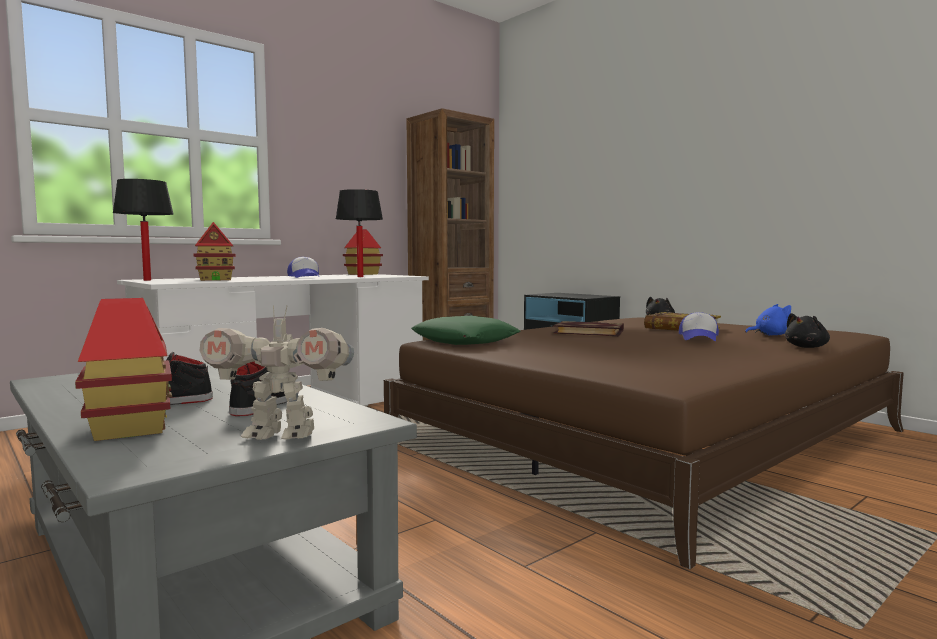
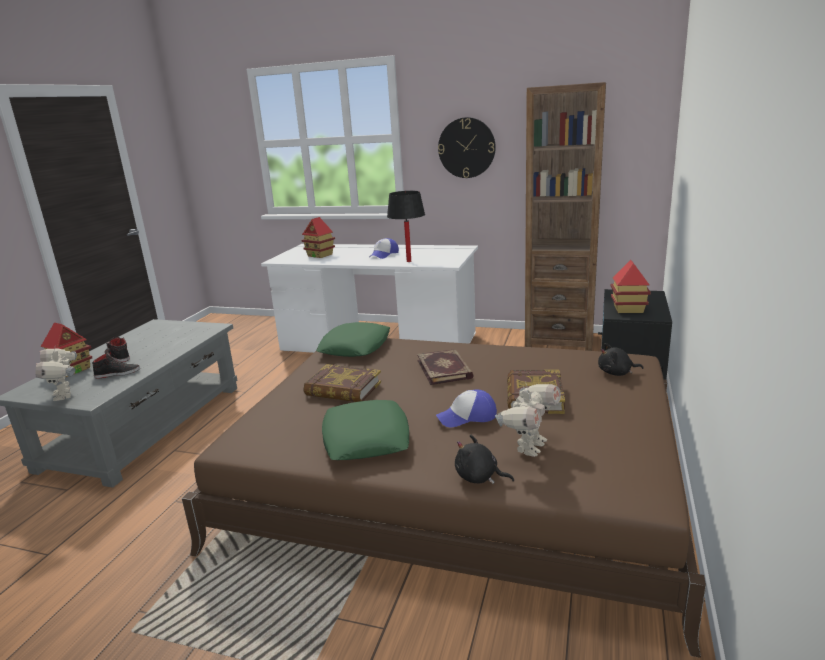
camera: 60 degrees right, 15 degrees up
black table lamp [113,179,174,281] -> none
toy house [343,229,383,275] -> toy house moved to [611,260,651,313]
blue plush toy [745,304,791,335] -> toy robot [495,384,561,457]
none -> book [303,364,381,402]
none -> green pillow [322,400,409,460]
none -> wall clock [438,117,496,178]

